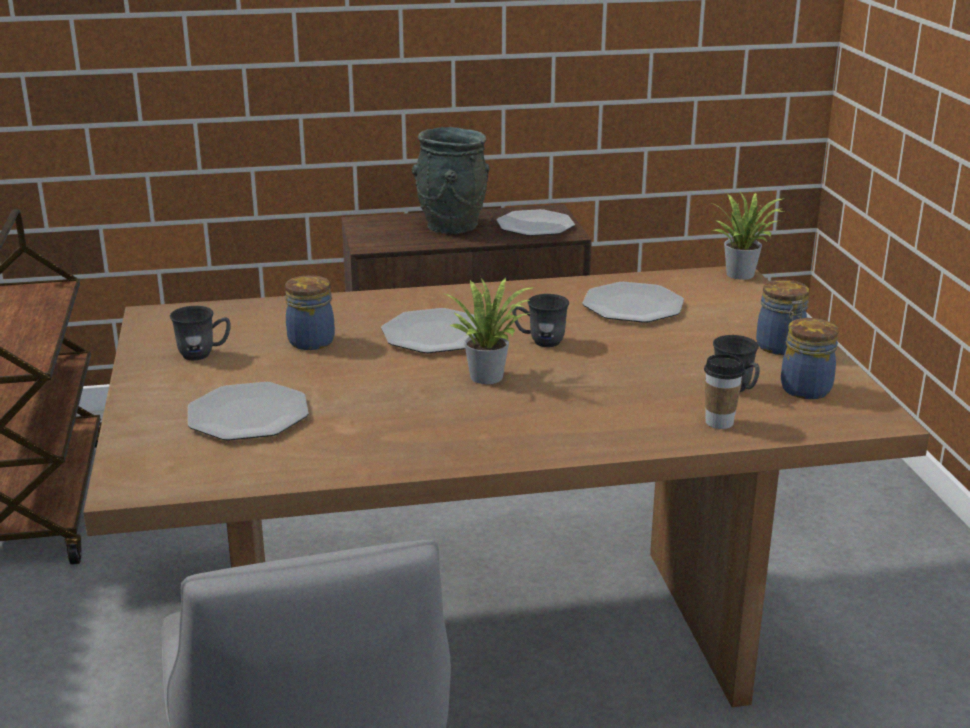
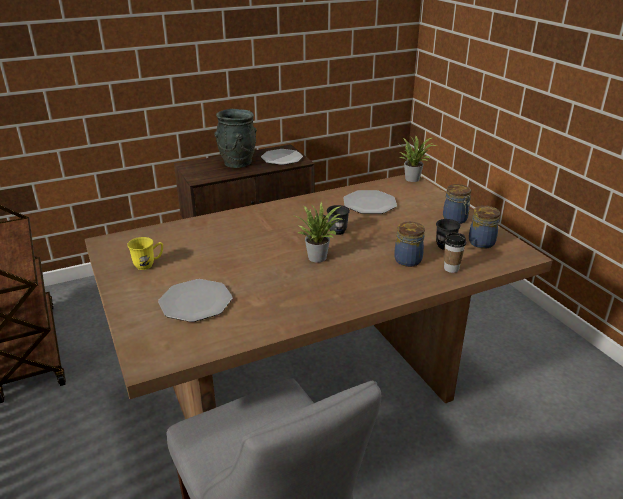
camera: 15 degrees left, 5 degrees up
grey mug [170,306,231,360] -> yellow mug [127,237,163,270]
jar [285,275,335,350] -> jar moved to [394,222,425,267]
plate [381,308,477,353] -> none

